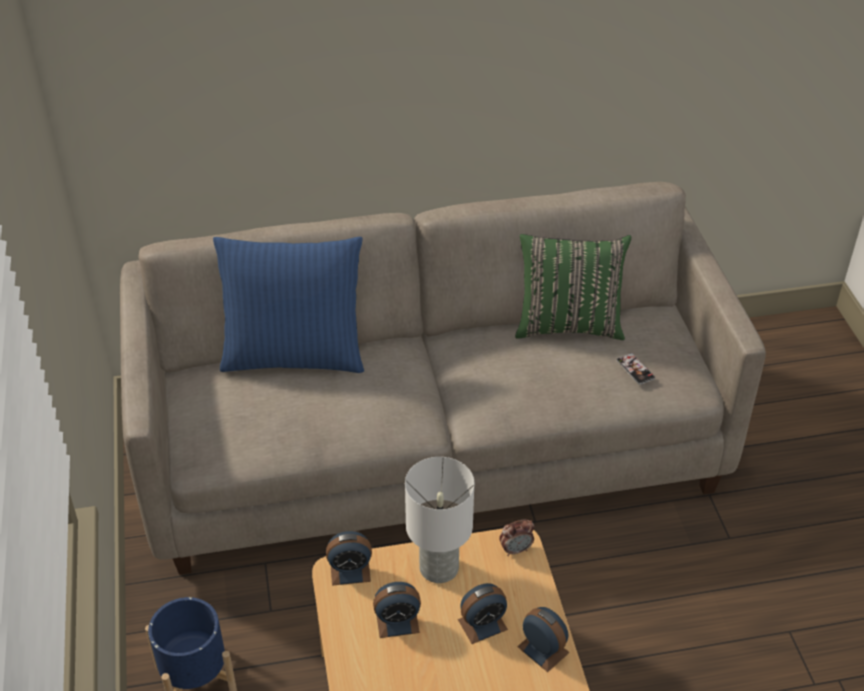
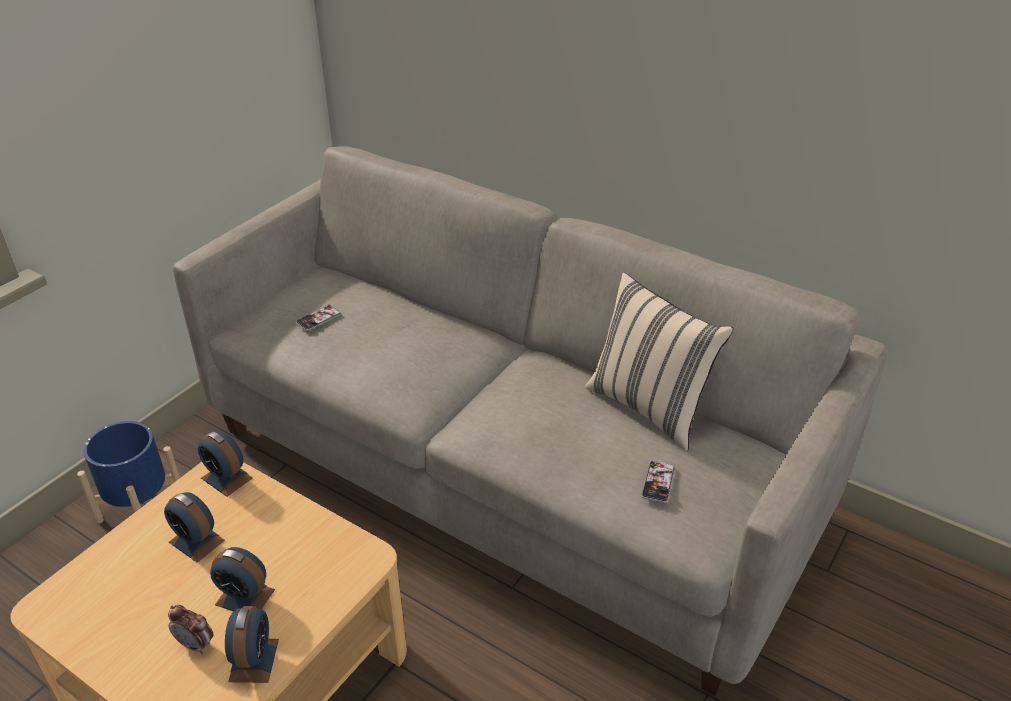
camera: 45 degrees right, 5 degrees down
blue pillow [213,237,364,373] -> none
white table lamp [405,457,474,583] -> none
alarm clock [499,519,534,556] -> alarm clock moved to [168,605,213,654]
green pillow [515,234,631,340] -> beige pillow [585,273,733,451]
none -> phone [296,304,341,331]

